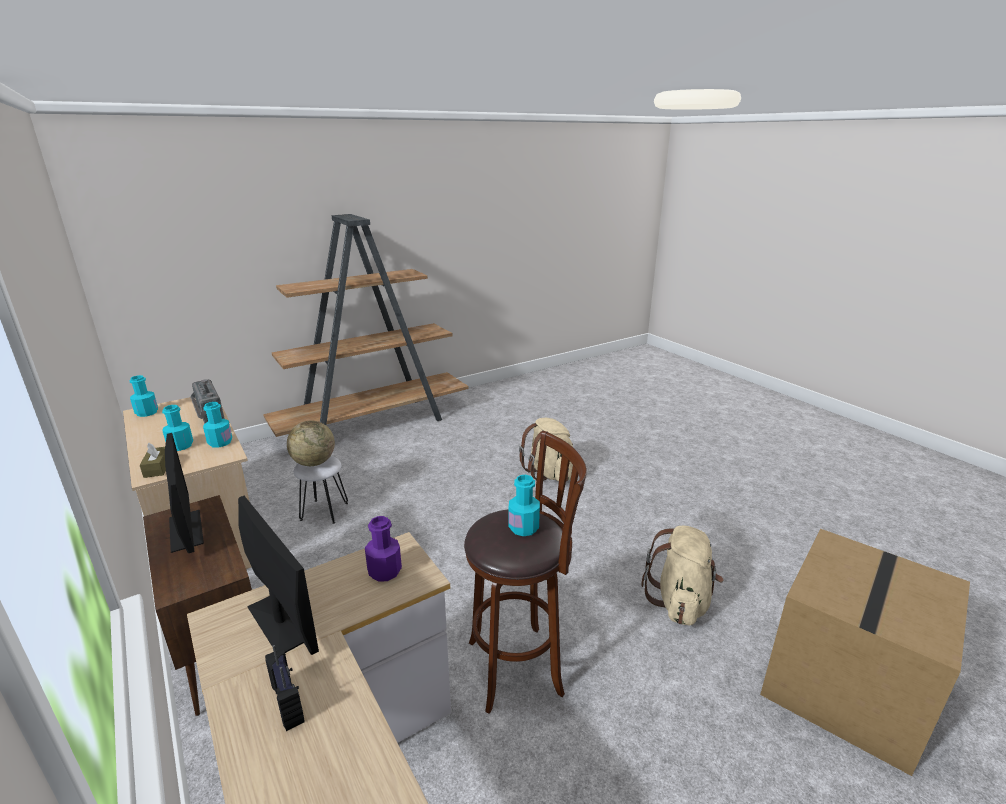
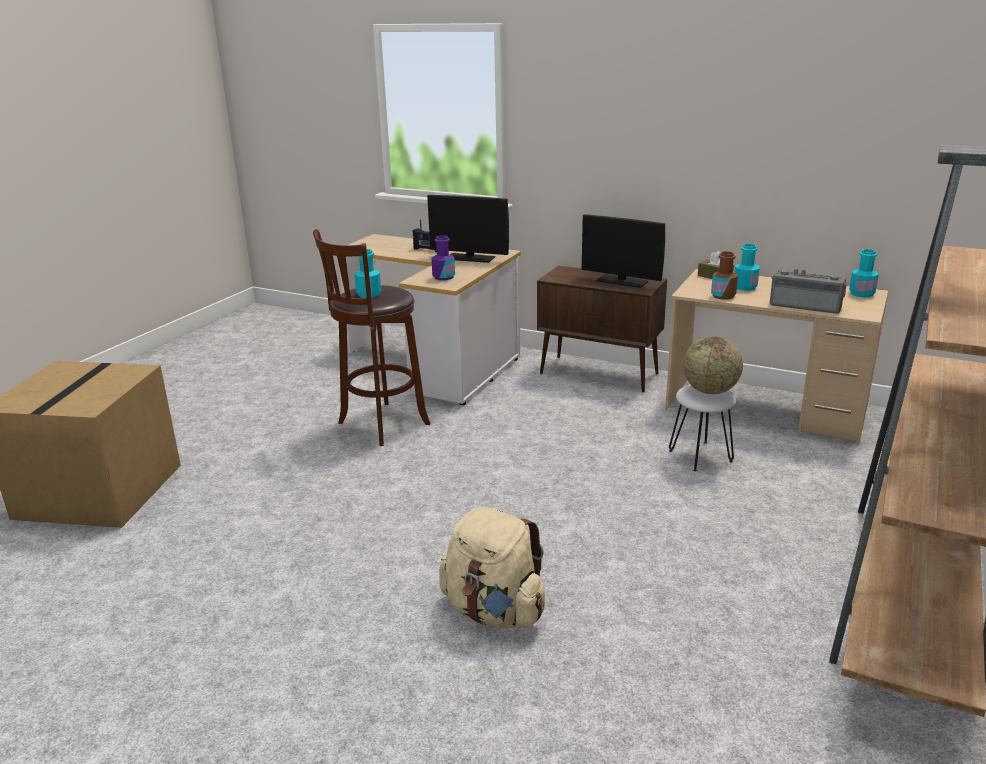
camera: 150 degrees right, 0 degrees up
turquoise bottle [203,402,232,447] -> brown bottle [711,251,738,300]
beige backpack [641,526,724,625] -> none

